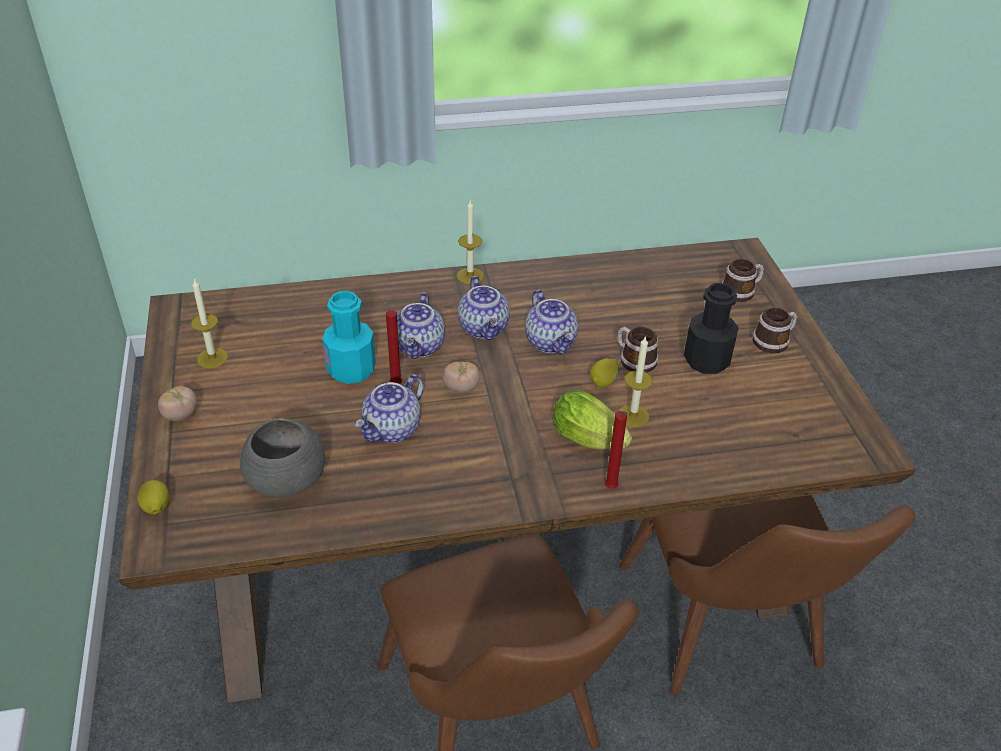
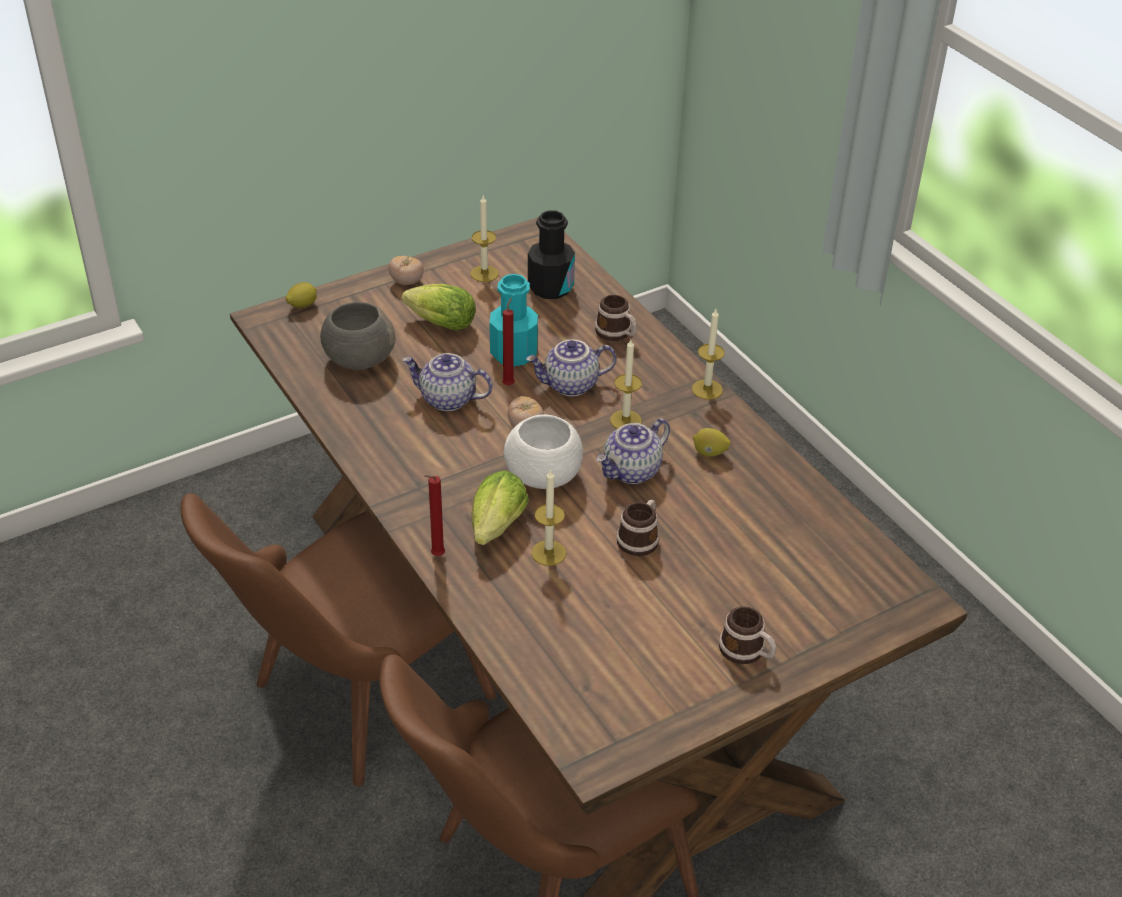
camera: 70 degrees right, 0 degrees up
teapot [458,276,510,340] -> candle [610,339,642,429]
lemon [590,358,619,387] -> lemon moved to [693,428,731,456]
black bottle [684,283,739,374] -> black bottle moved to [528,210,575,299]
mug [722,259,764,302] -> mug moved to [595,295,637,341]
none -> lettuce [402,284,476,330]
none -> white bowl [504,414,583,489]

